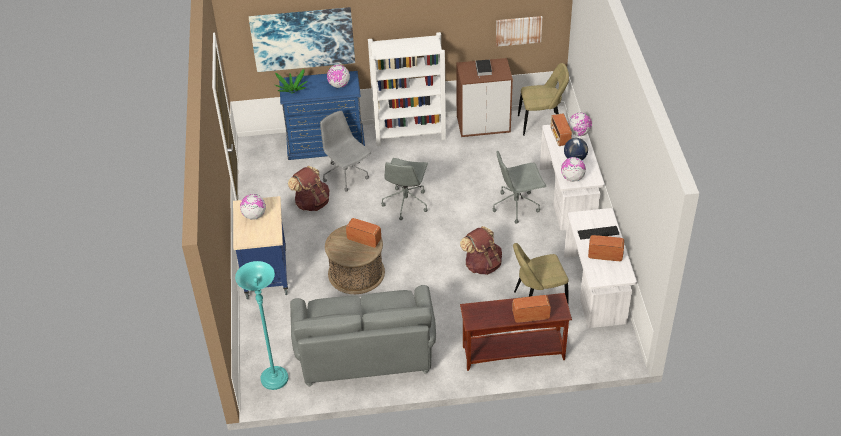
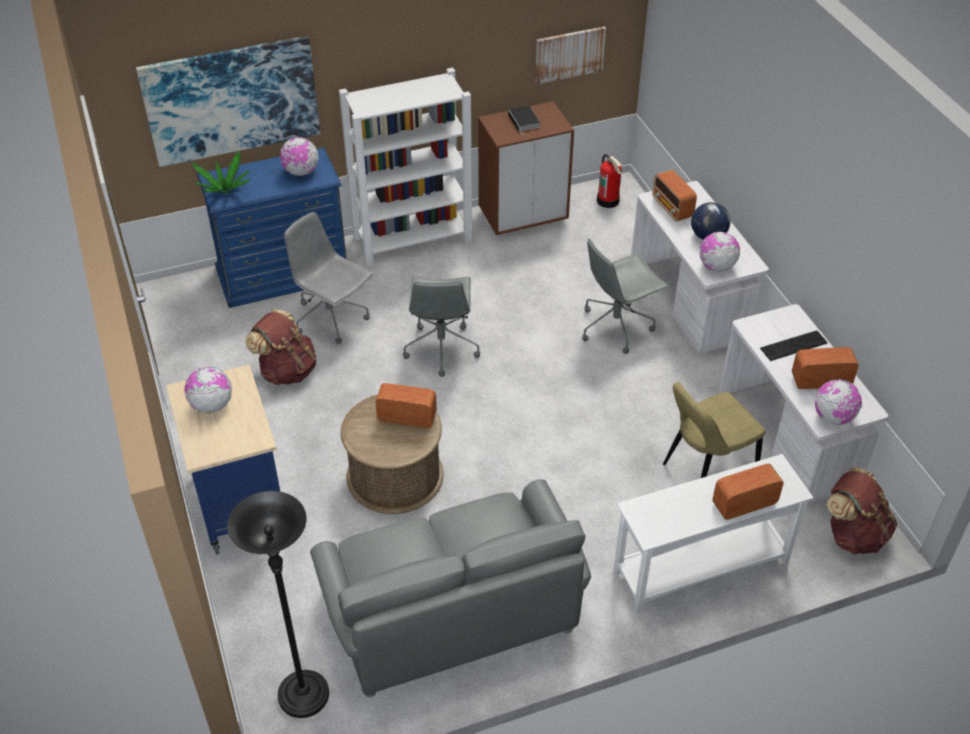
camera: 15 degrees left, 0 degrees up
turquoise floor lamp [235,261,288,390] -> black floor lamp [227,491,329,718]
brown backpack [460,226,502,275] -> brown backpack moved to [826,467,897,555]
brown console table [460,293,572,371] -> white console table [613,454,814,615]
beige chair [518,63,569,136] -> fire extinguisher [597,154,622,208]
globe [568,113,592,136] -> globe moved to [815,379,862,425]

